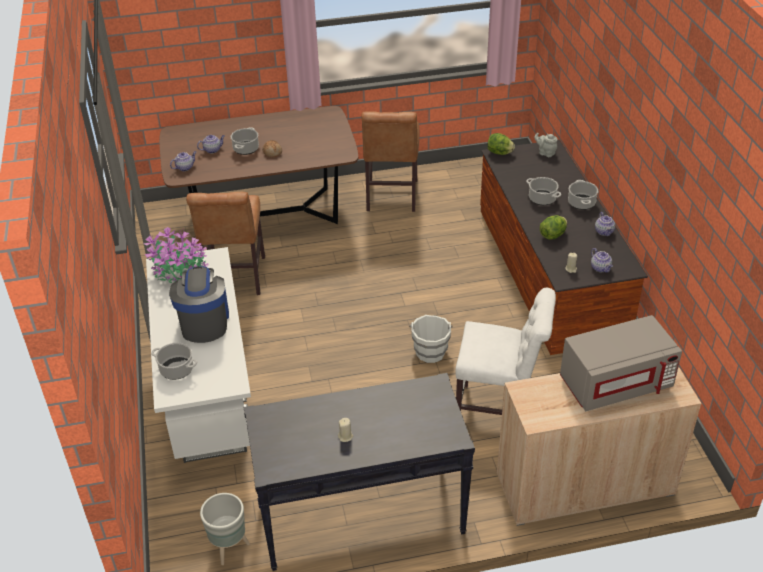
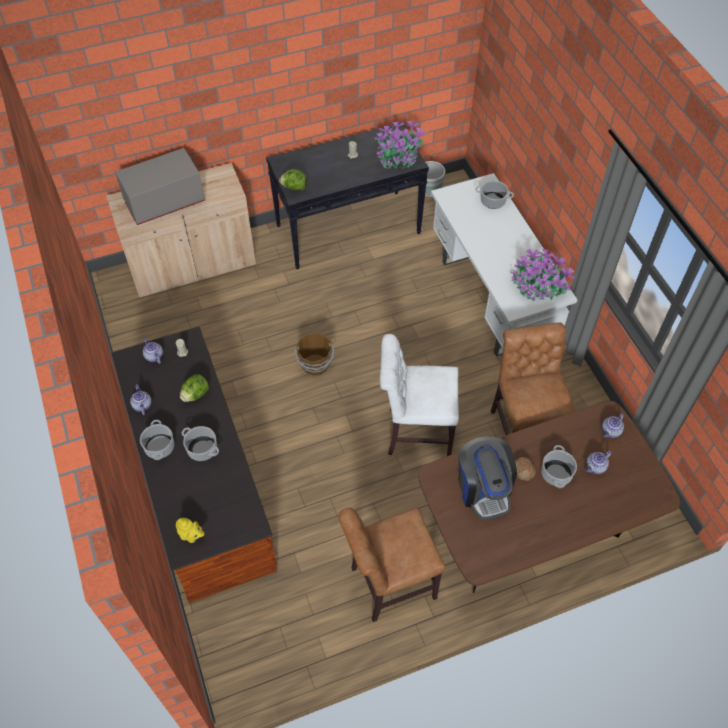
camera: 170 degrees right, 15 degrees up
coffee machine [169,266,229,343] -> coffee machine moved to [458,436,517,520]
brown chair [361,111,420,212] -> brown chair turned 105 degrees counterclockwise [339,507,445,622]
white bucket [409,315,453,363] -> brown bucket [295,333,334,376]
white chair [455,288,556,415] -> white chair moved to [380,334,459,456]
lettuce [487,133,515,155] -> lettuce moved to [279,169,307,190]
grey teapot [534,133,558,157] -> yellow teapot [176,518,205,543]
none -> potted plant [374,120,426,170]

